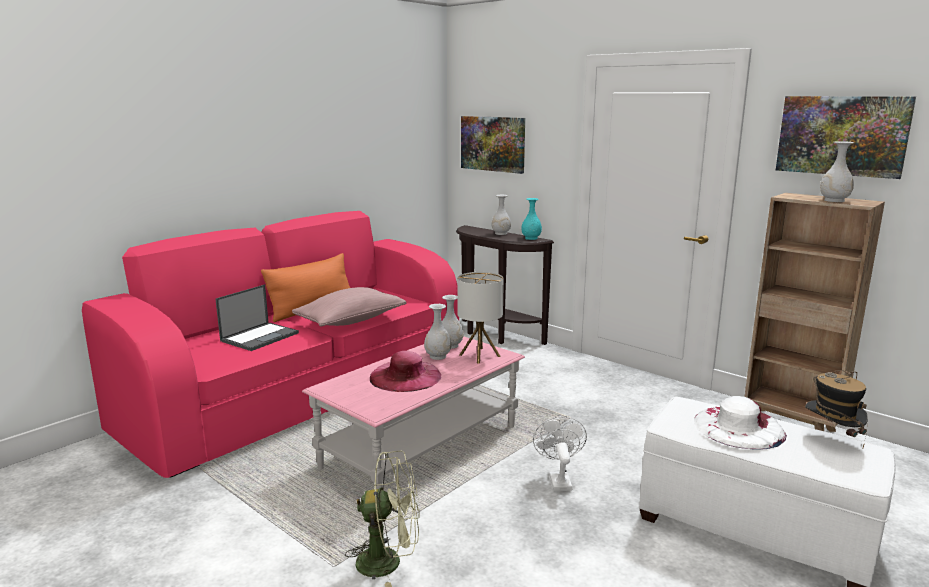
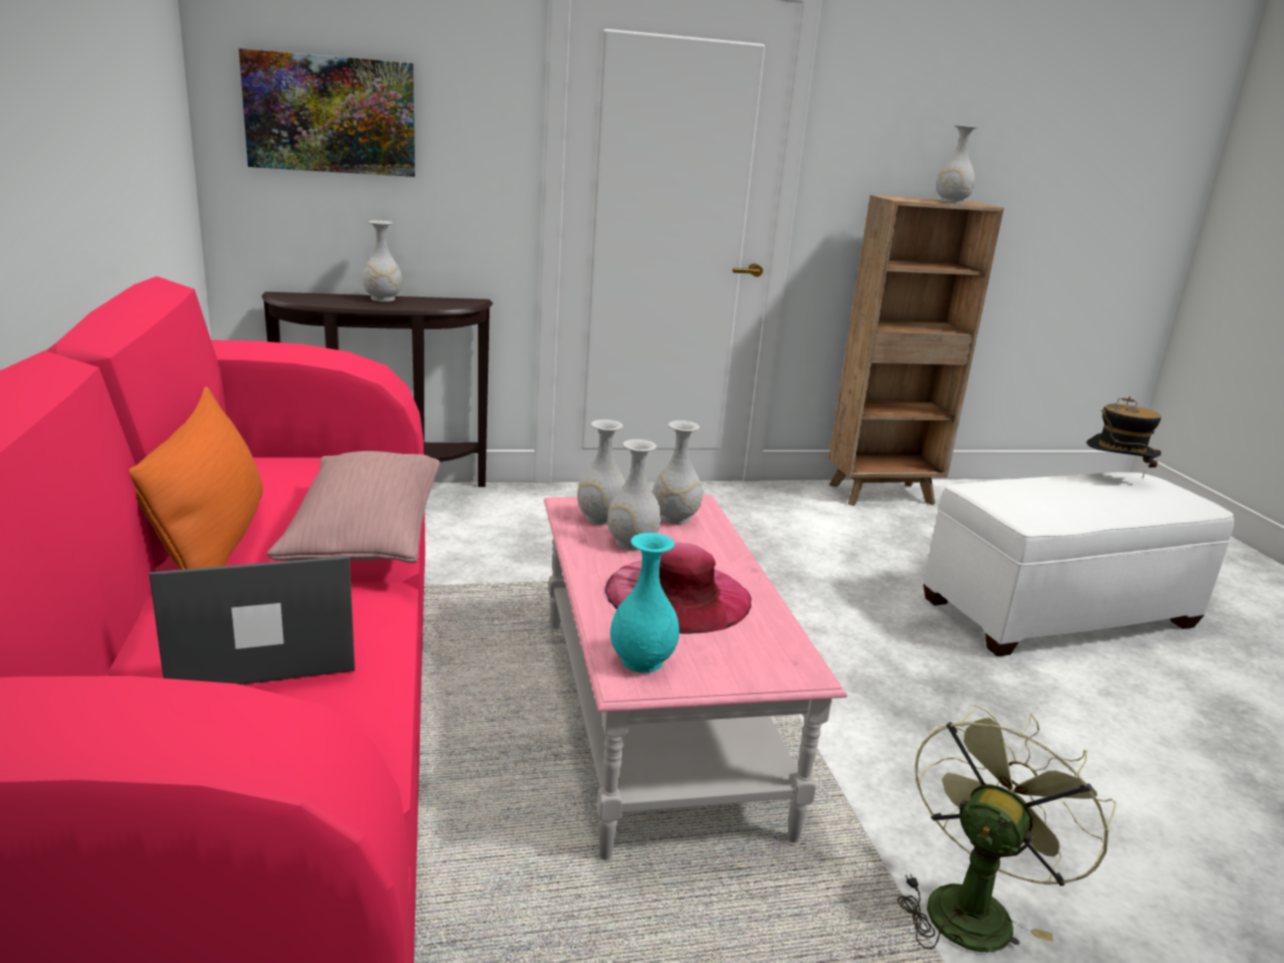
camera: 55 degrees left, 5 degrees up
laptop [215,284,299,351] -> laptop turned 90 degrees counterclockwise [149,556,355,685]
table lamp [457,272,504,364] -> white vase [652,420,703,524]
turquoise vase [521,198,542,240] -> turquoise vase moved to [610,533,679,673]
white fan [533,416,587,491] -> none
white hat [694,396,787,450] -> none
picture [776,96,916,179] -> none

